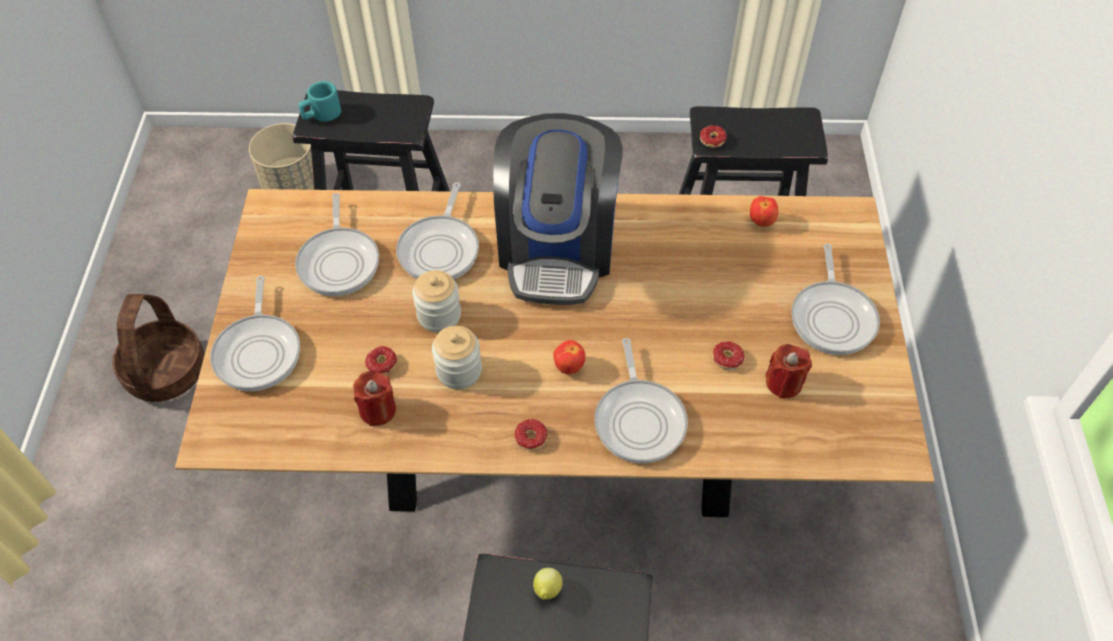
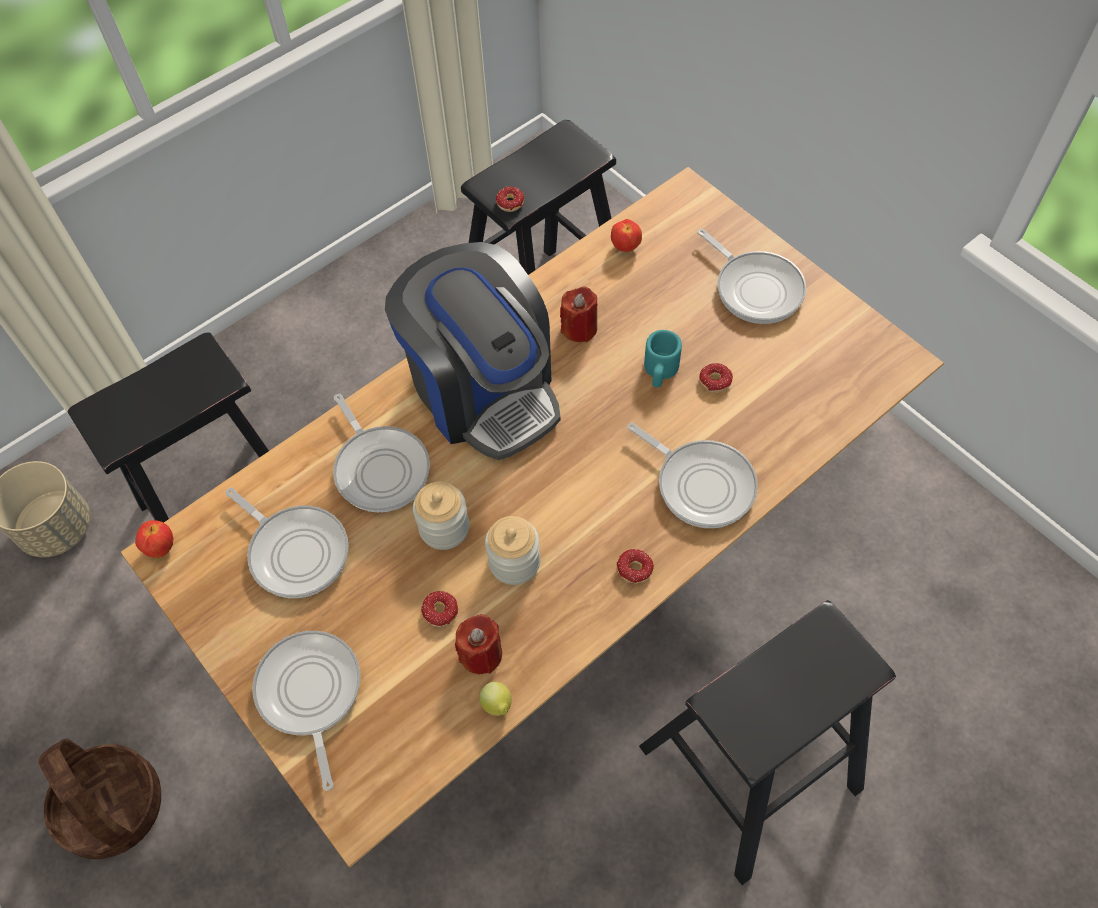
camera: 40 degrees left, 5 degrees up
frying pan [210,276,300,391] -> frying pan turned 150 degrees counterclockwise [252,631,361,791]
turquoise mug [299,81,341,122] -> turquoise mug moved to [644,330,682,387]
lemon [533,568,563,600] -> lemon moved to [479,682,512,716]
apple [553,340,586,374] -> apple moved to [135,520,173,558]
red candle [765,344,812,398] -> red candle moved to [560,286,598,342]

